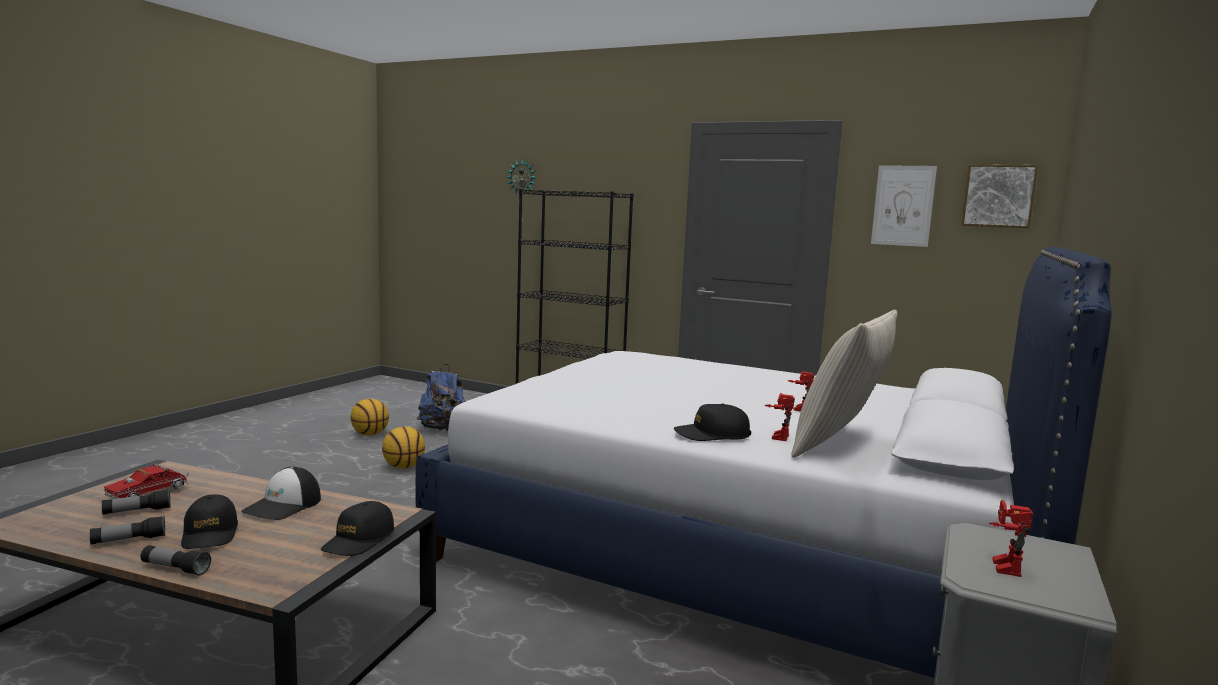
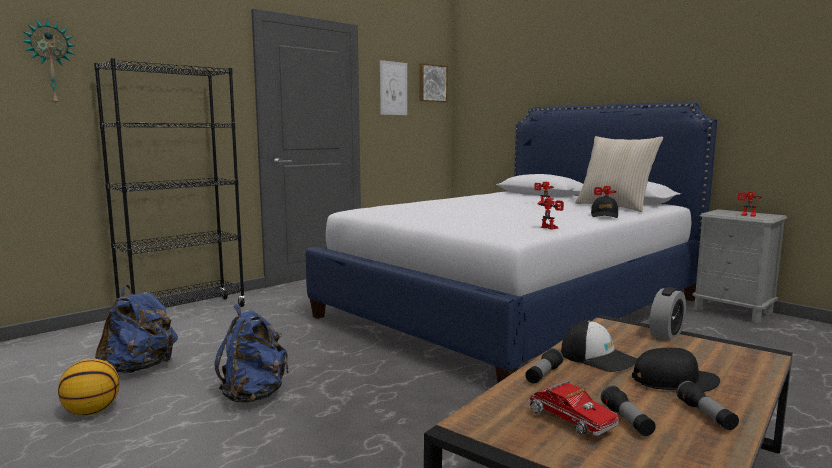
camera: 70 degrees left, 0 degrees up
flashlight [140,545,211,576] -> flashlight moved to [525,348,563,384]
black cap [321,501,394,556] -> alarm clock [649,287,686,340]
basketball [382,427,425,468] -> blue backpack [214,304,289,403]
none -> toy robot [539,198,564,230]

